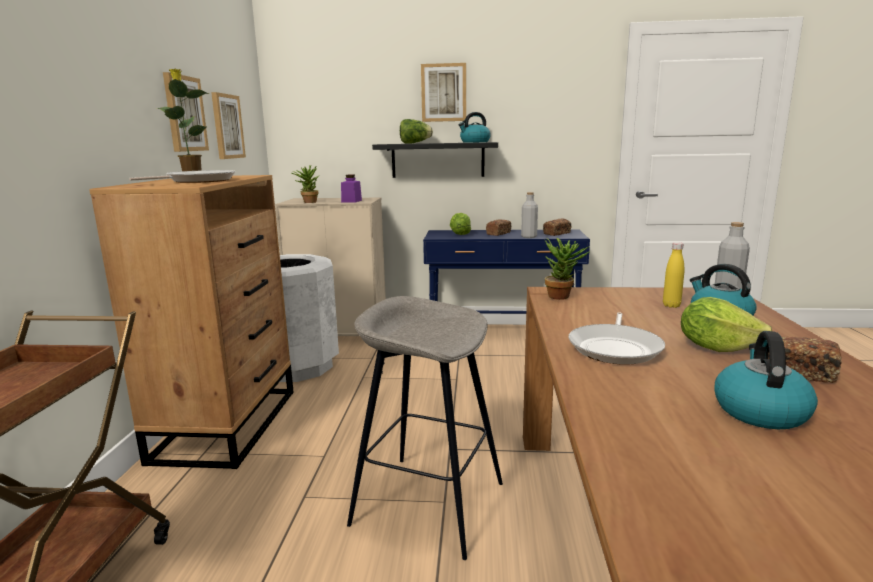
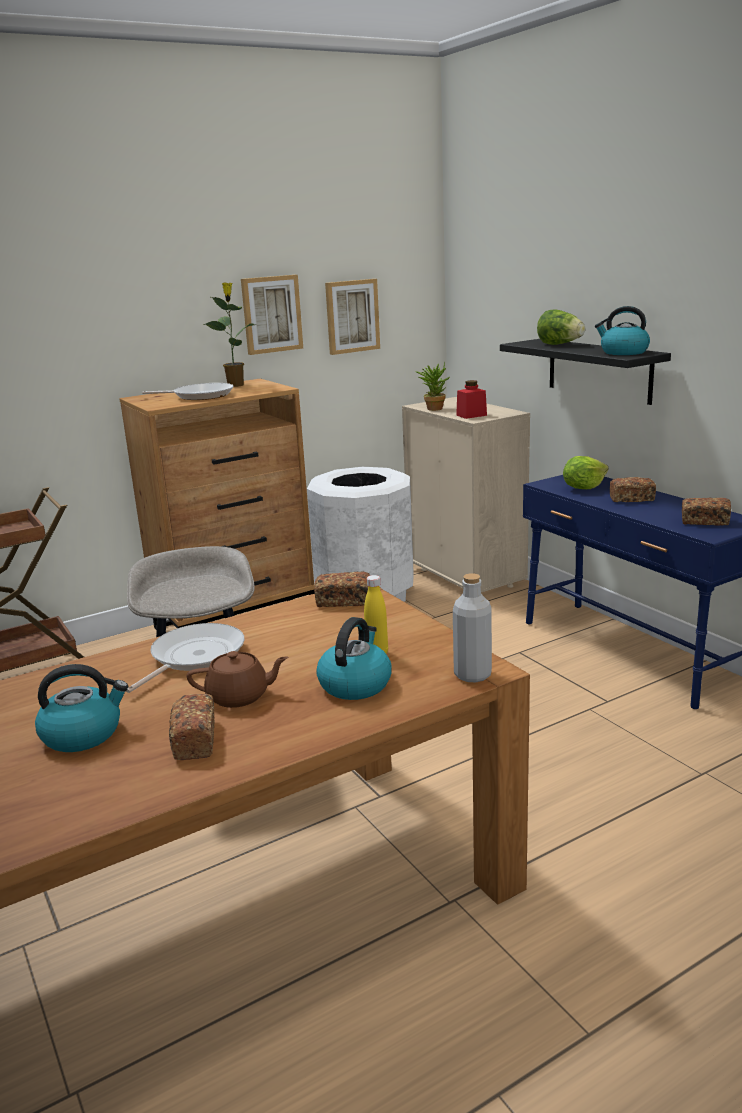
camera: 55 degrees right, 5 degrees up
purple jar [341,174,362,203] -> red jar [456,380,487,419]
picture [421,63,466,122] -> none
grey bottle [521,192,538,238] -> none
potted plant [545,238,590,300] -> bread [314,572,370,607]
frying pan [569,312,665,365] -> frying pan turned 135 degrees clockwise [126,623,245,693]
lettuce [681,297,772,352] -> brown teapot [187,651,288,708]

